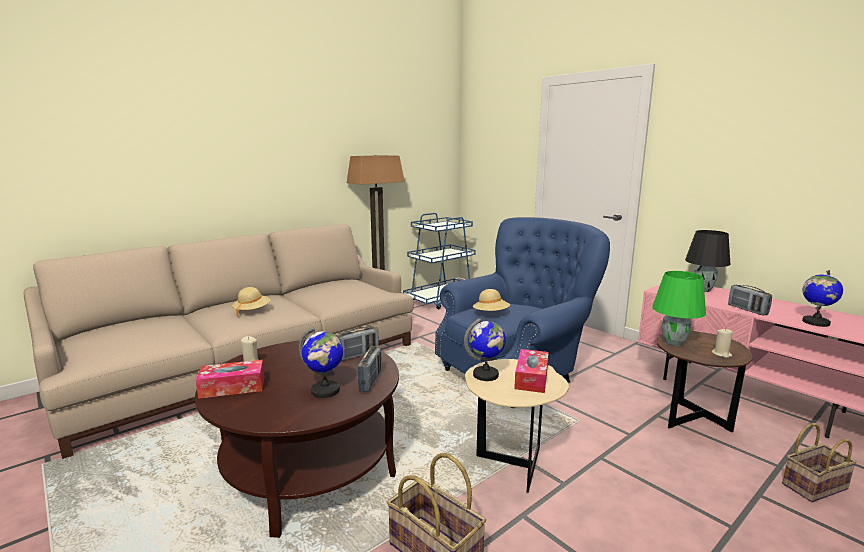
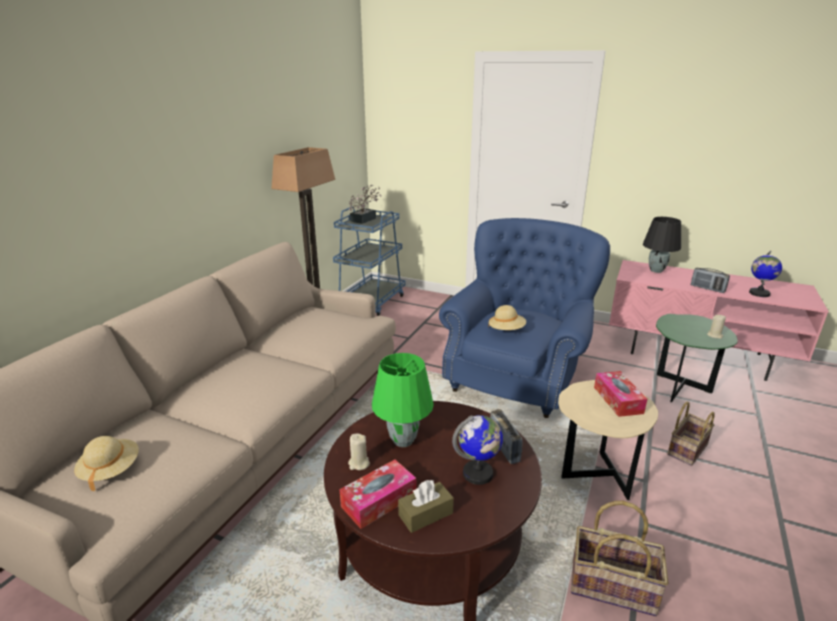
camera: 25 degrees left, 10 degrees up
beige hat [232,287,271,316] -> beige hat moved to [74,436,139,492]
radio [336,327,379,361] -> none
globe [464,318,506,381] -> none
green table lamp [652,271,706,346] -> green table lamp moved to [372,353,434,447]
brown side table [657,330,753,432] -> green side table [656,314,738,403]
basket [782,423,857,502] -> basket moved to [667,402,715,466]
none -> potted plant [349,185,381,224]
none -> brown tissue box [398,480,454,533]

